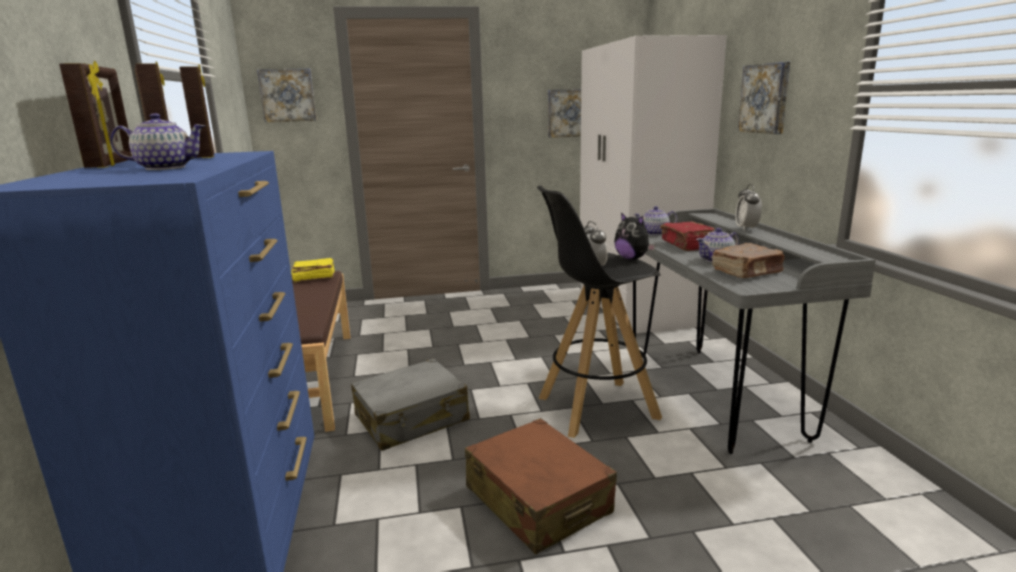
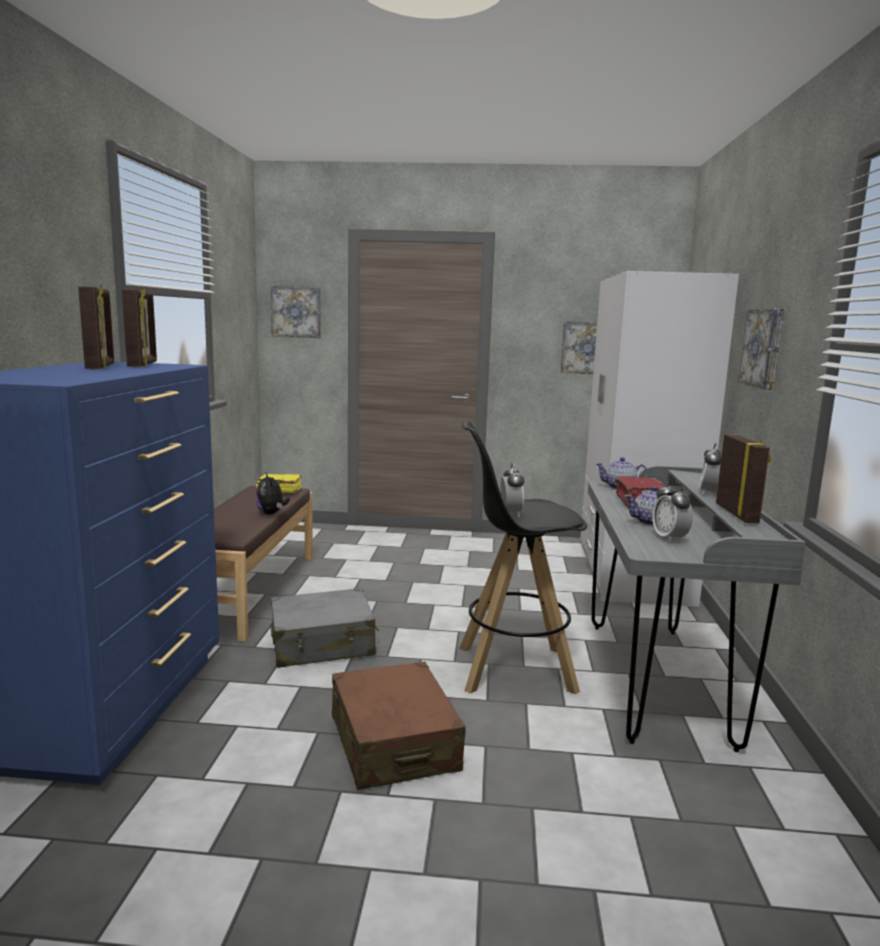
camera: 15 degrees right, 5 degrees down
picture frame [59,61,132,168] -> picture frame moved to [716,434,771,523]
teapot [110,113,205,170] -> none
plush toy [614,212,656,260] -> plush toy moved to [256,473,290,514]
brown book [712,243,784,278] -> alarm clock [652,481,693,543]

